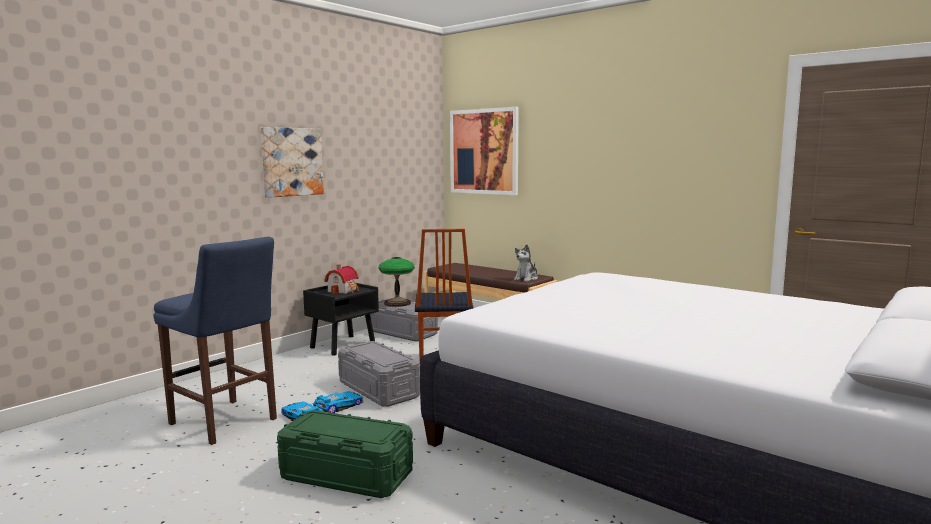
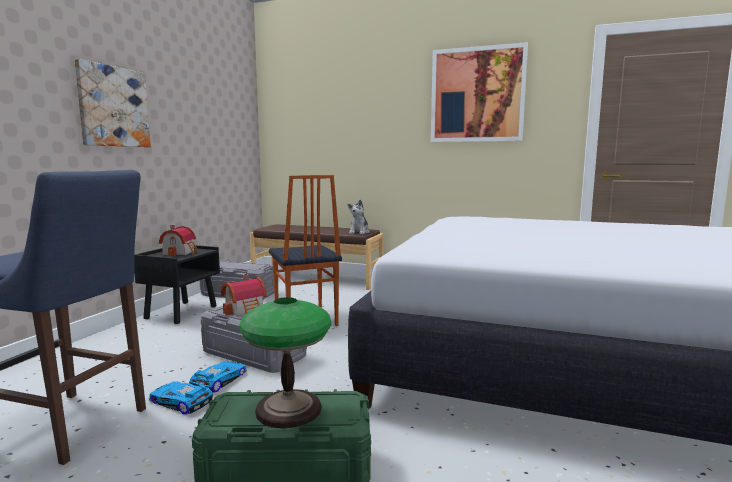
camera: 20 degrees left, 0 degrees up
table lamp [379,257,415,307] -> table lamp moved to [239,297,331,429]
picture [450,107,519,195] -> picture moved to [431,42,528,142]
none -> toy house [221,274,267,317]

